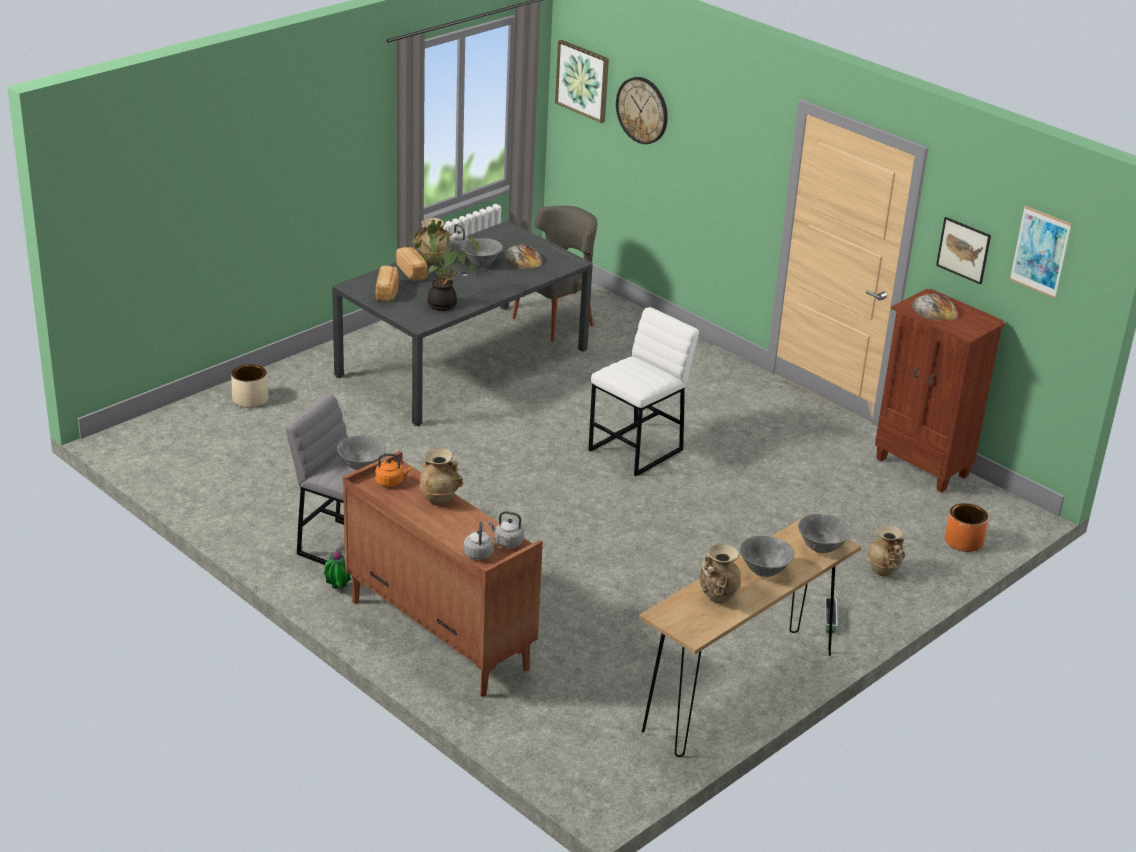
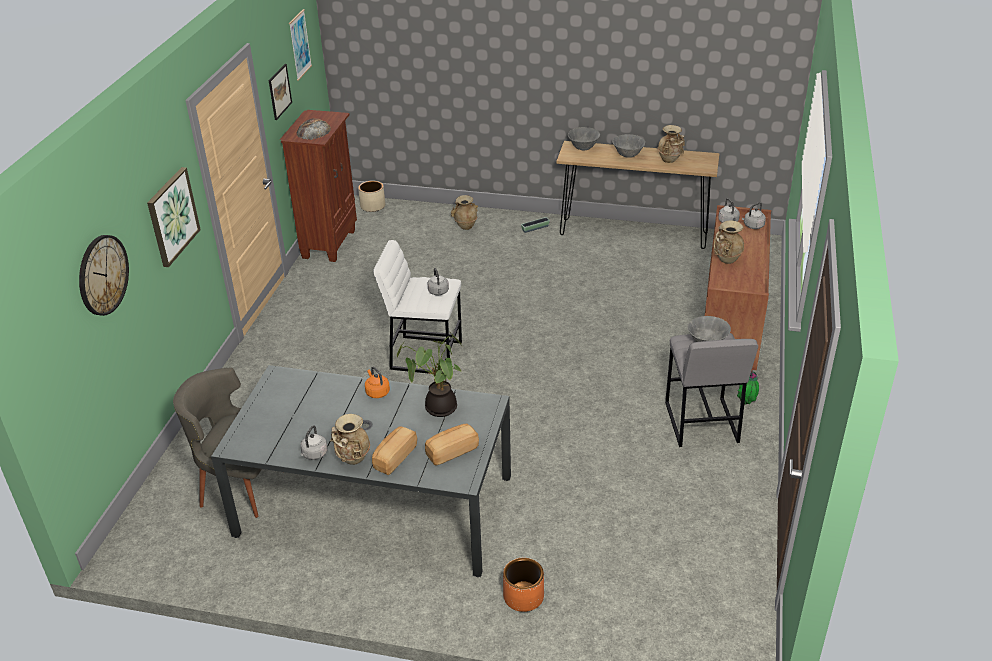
camera: 120 degrees left, 5 degrees up
beige planter [231,364,268,408] -> beige planter moved to [358,181,385,212]
orange kettle [375,453,411,487] -> orange kettle moved to [365,367,390,398]
grey bowl [461,238,503,267] -> none
bread [503,245,543,269] -> none
picture [555,40,609,123] -> picture moved to [147,167,201,267]
orange planter [945,503,989,552] -> orange planter moved to [503,558,544,612]
none -> grey kettle [427,268,449,295]

